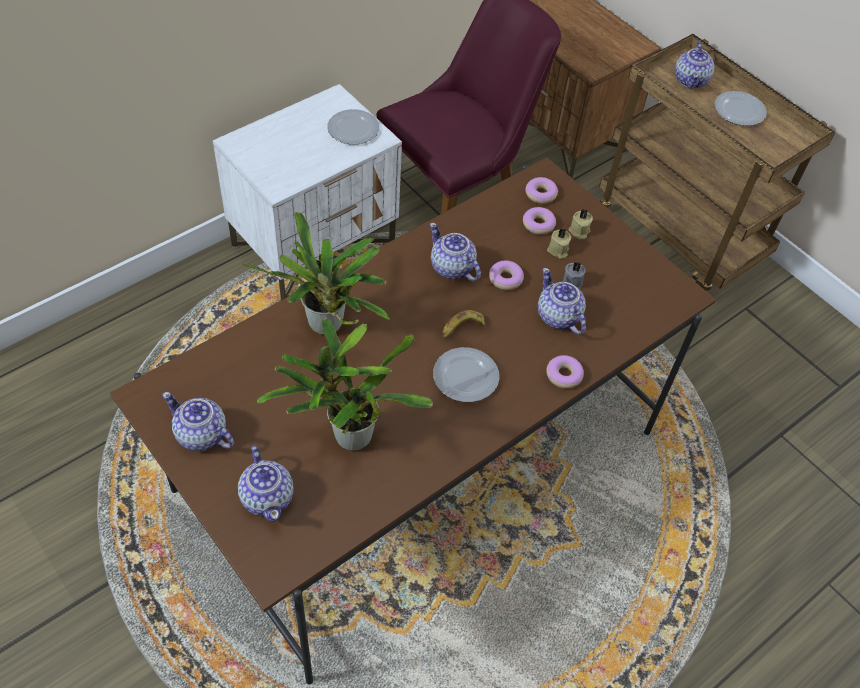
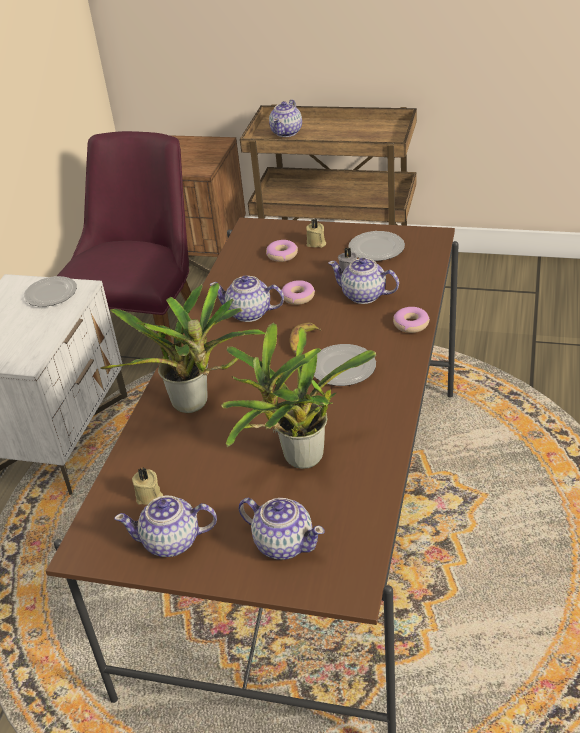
camera: 30 degrees left, 15 degrees down
donut [525,177,558,204] -> none
beige candle [547,228,571,259] -> beige candle moved to [132,468,163,505]
teapot [675,42,714,89] -> teapot turned 45 degrees clockwise [269,99,302,137]
plate [714,91,767,126] -> plate moved to [348,231,405,261]

